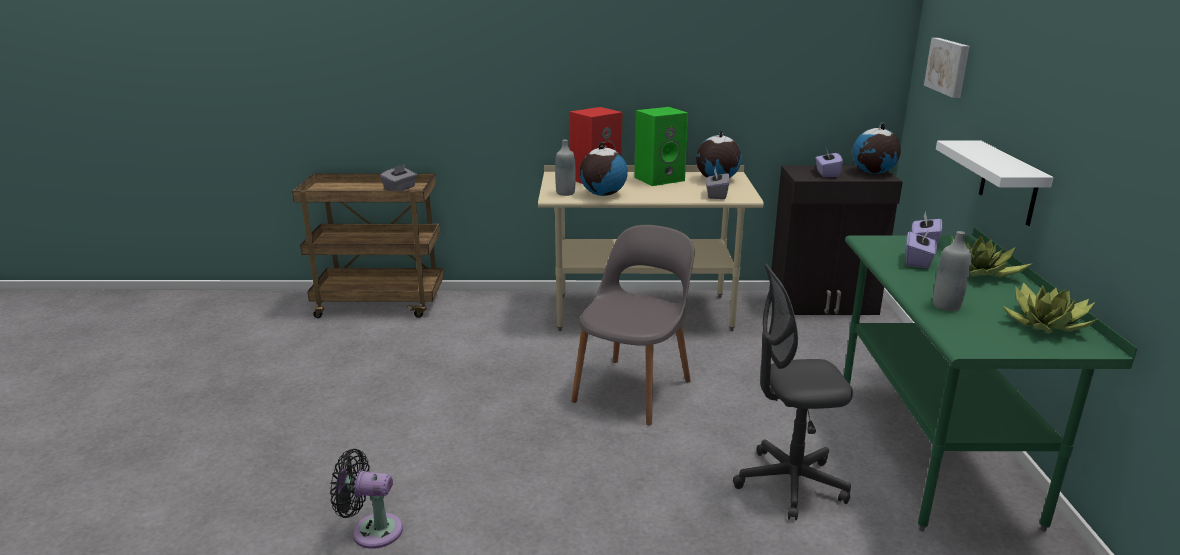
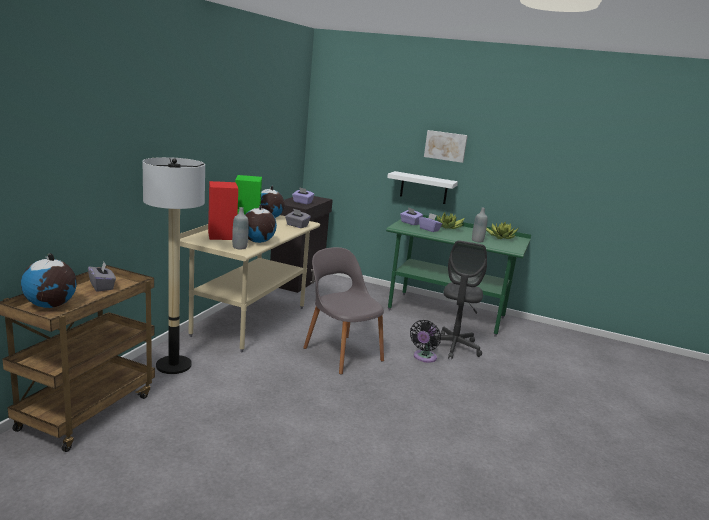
camera: 70 degrees left, 5 degrees down
black fan [330,449,403,549] -> black fan moved to [410,320,441,363]
globe [853,123,901,174] -> globe moved to [21,253,77,308]
picture [924,38,970,98] -> picture moved to [424,130,468,163]
none -> floor lamp [143,157,205,374]

